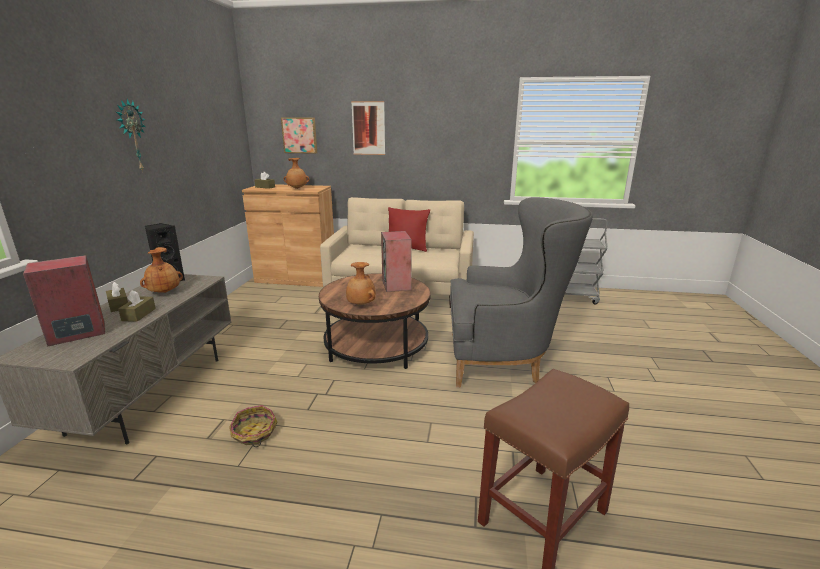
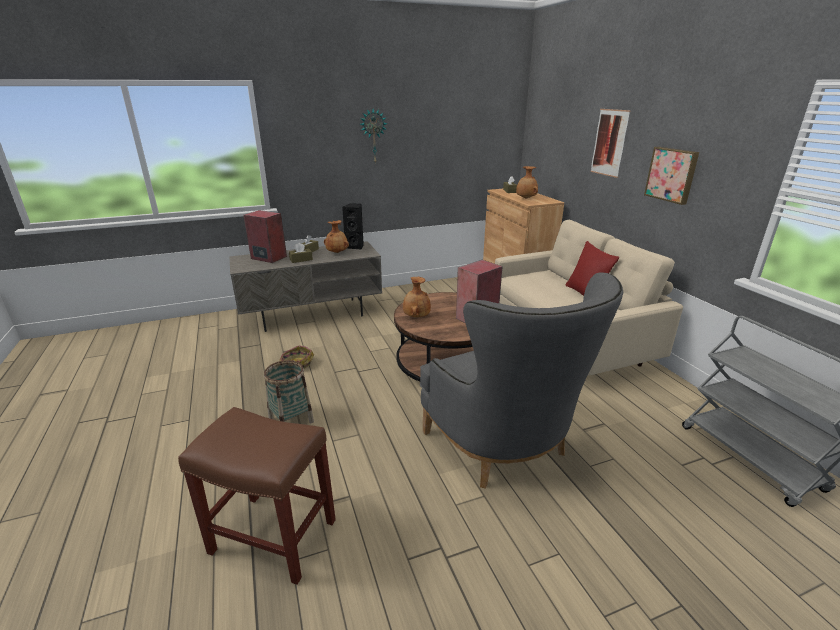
camera: 60 degrees right, 5 degrees up
picture [281,118,317,154] -> picture moved to [644,147,699,205]
none -> basket [264,360,314,423]

